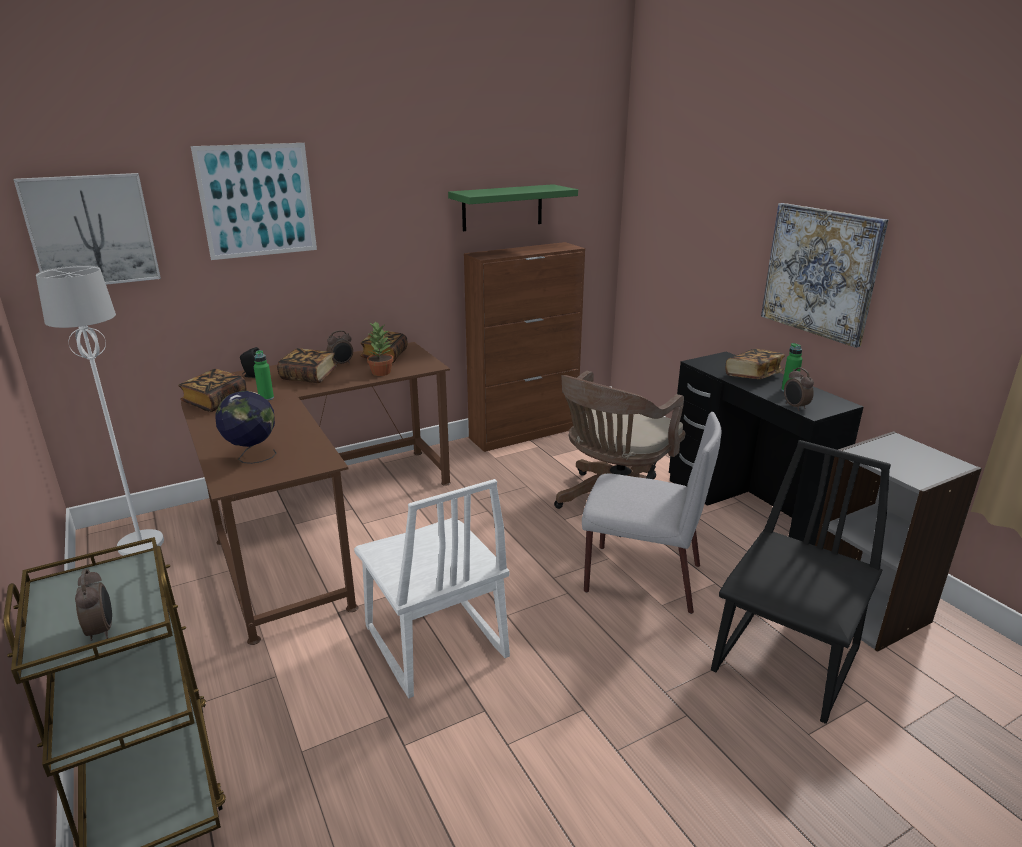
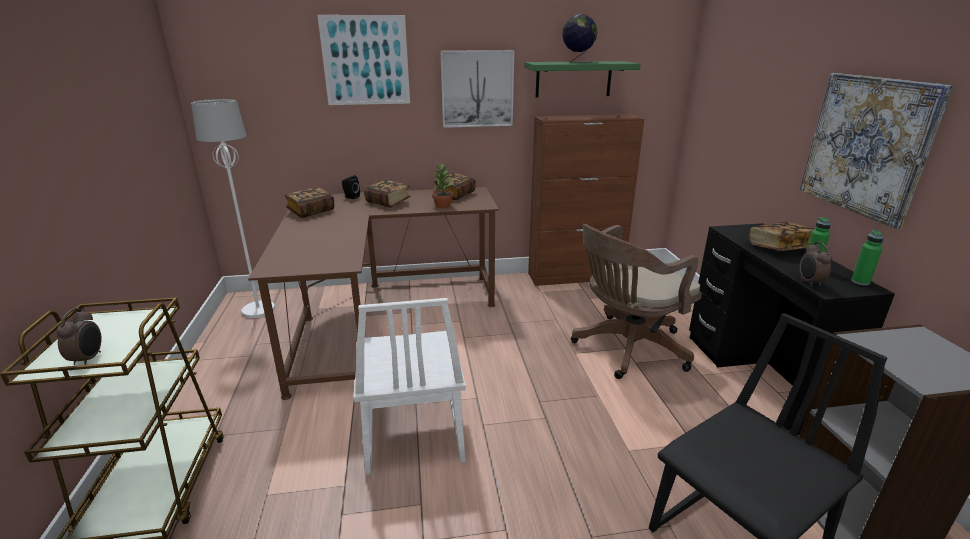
camera: 20 degrees right, 0 degrees up
picture [14,173,161,285] -> picture moved to [441,50,514,128]
globe [215,391,276,464] -> globe moved to [562,14,597,63]
green bottle [254,350,274,401] -> green bottle moved to [851,230,884,285]
alarm clock [327,330,353,365] -> none
grey chair [582,412,722,614] -> none

